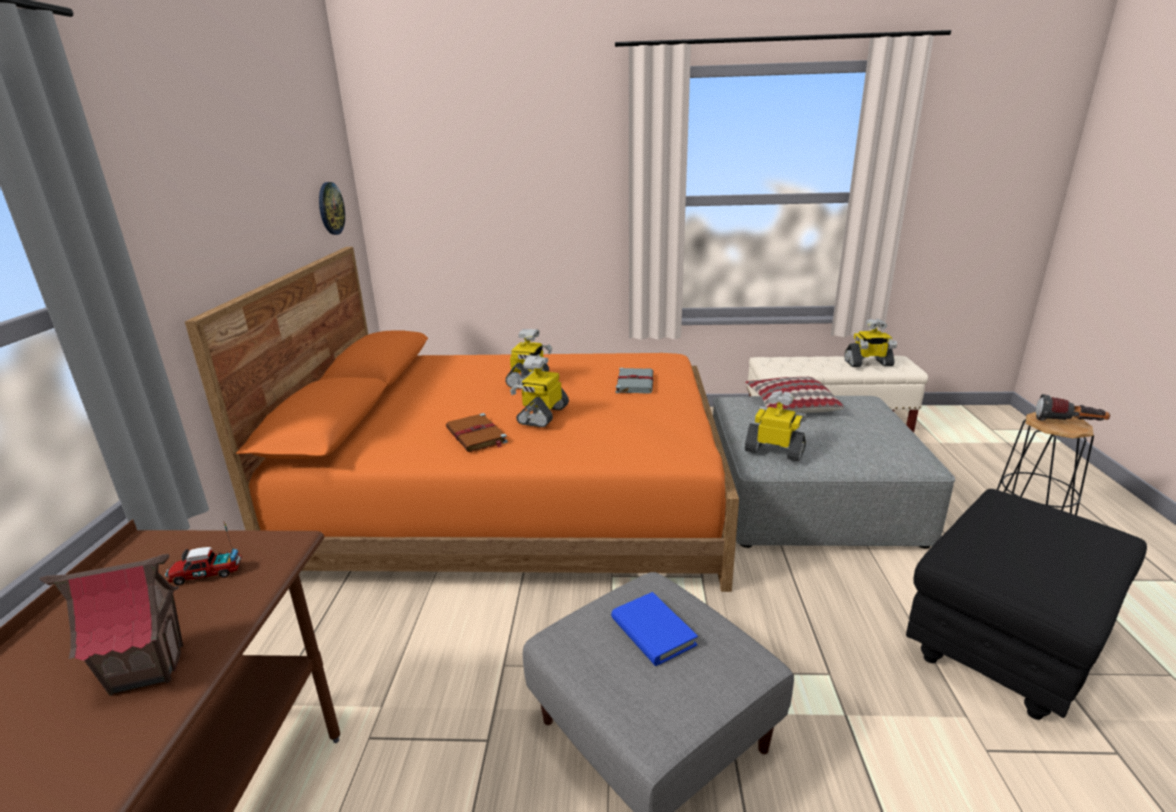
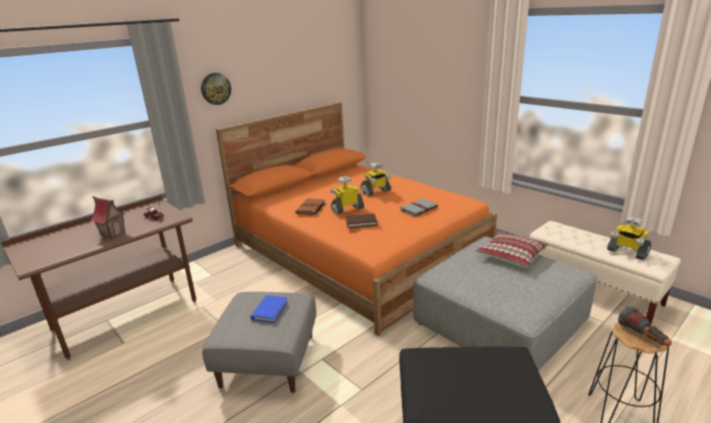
camera: 45 degrees right, 0 degrees up
wall clock [319,182,345,235] -> wall clock moved to [201,73,231,105]
toy robot [745,391,806,461] -> none
none -> brown book [345,213,378,228]

